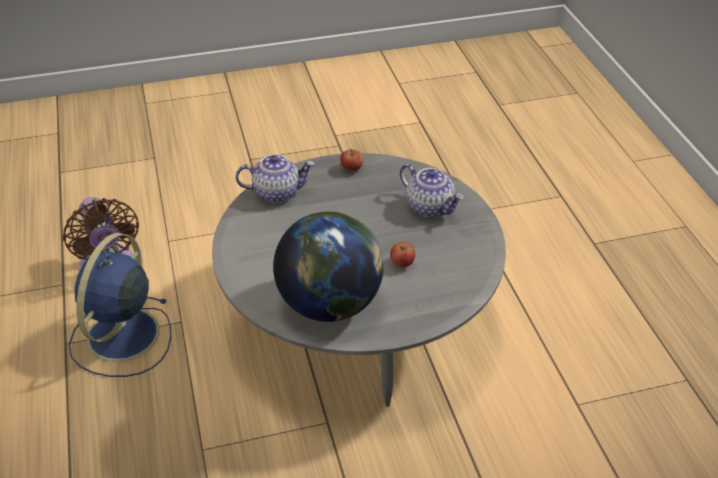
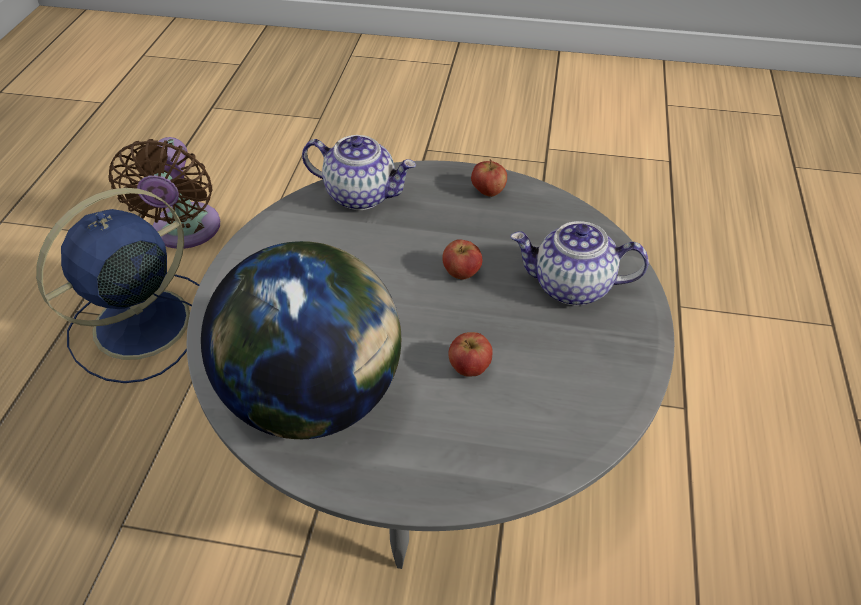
camera: 25 degrees right, 5 degrees up
teapot [400,164,464,217] -> teapot turned 120 degrees clockwise [510,221,649,306]
none -> apple [442,239,482,280]

